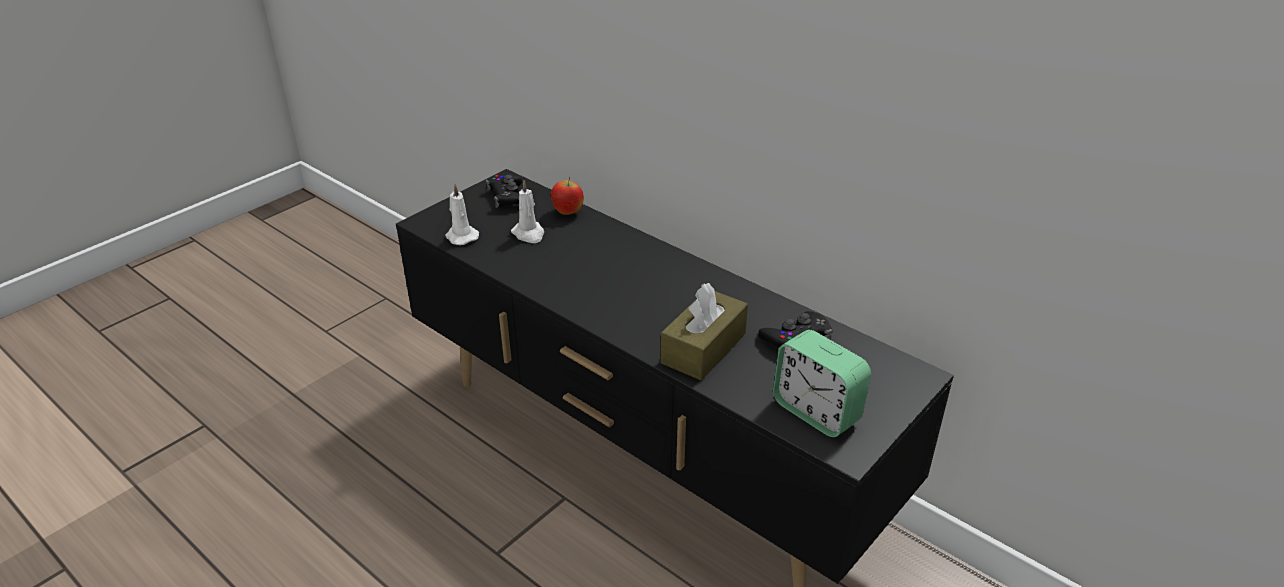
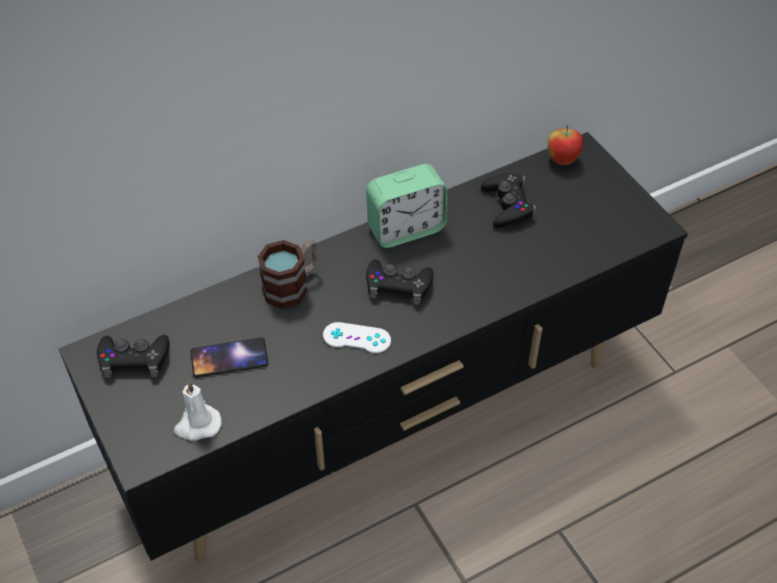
camera: 70 degrees left, 15 degrees up
white candle [511,180,544,243] -> phone [191,337,268,378]
apple [551,177,584,215] -> apple moved to [547,125,583,165]
brown tissue box [661,283,748,380] -> none
alarm clock [773,330,871,437] -> alarm clock moved to [366,164,448,248]
none -> mug [258,239,318,309]
none -> white game controller [323,322,391,353]
none -> black game controller [366,260,433,305]

